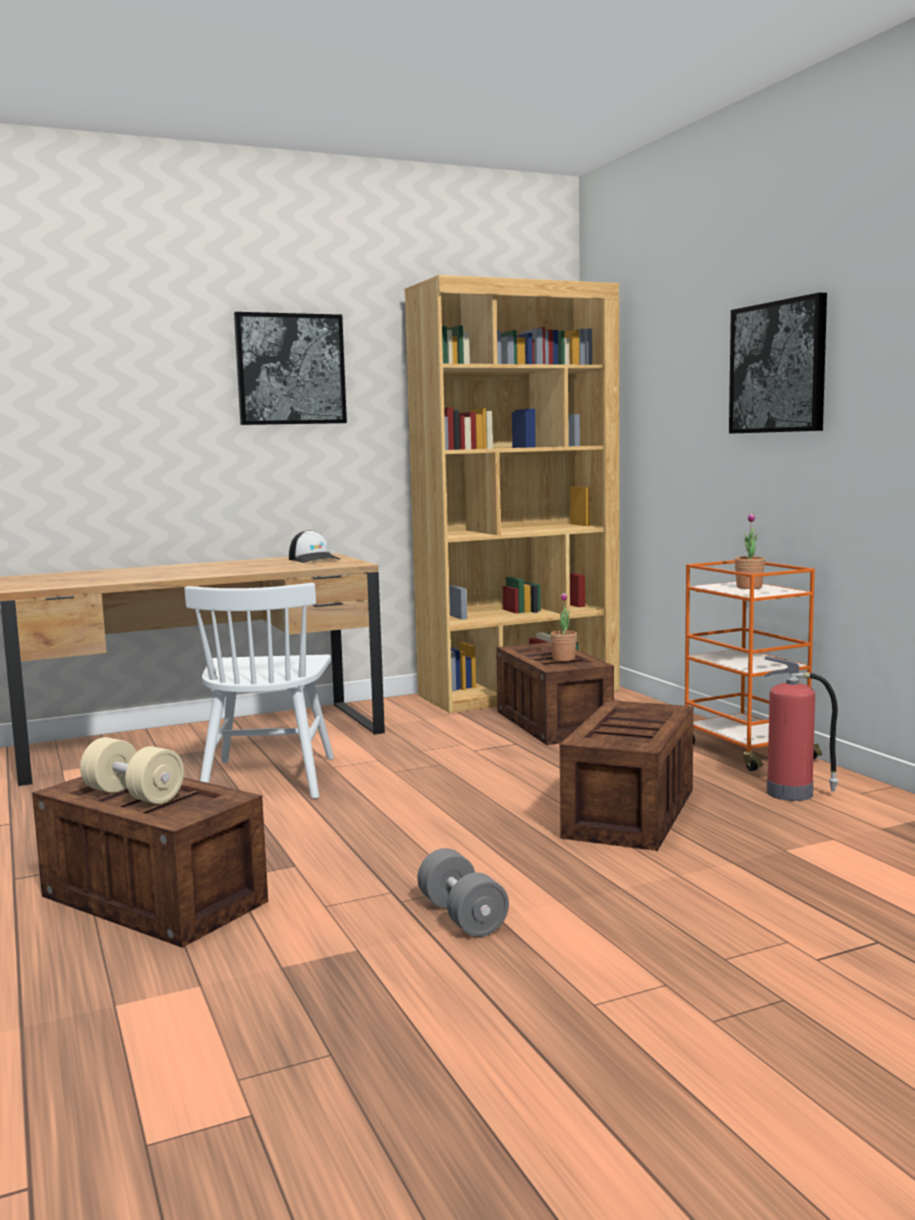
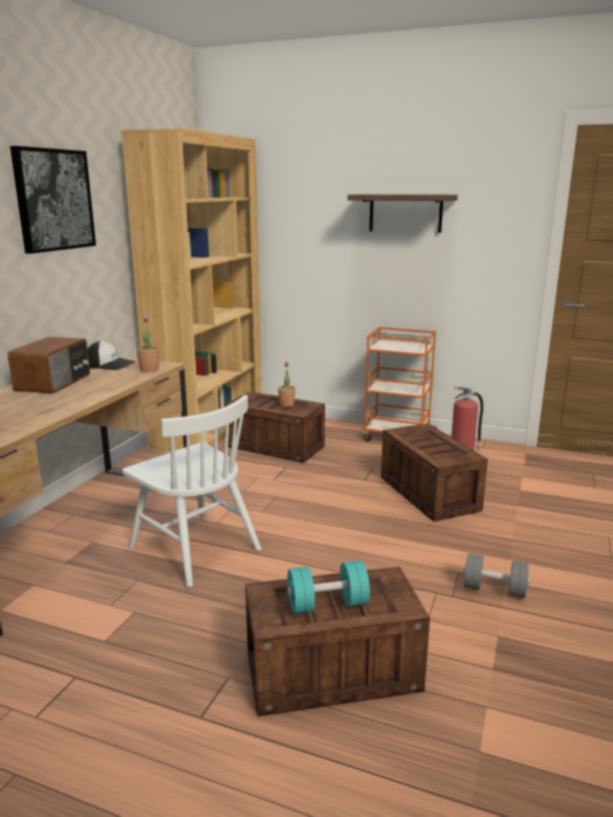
camera: 45 degrees left, 10 degrees up
beige dumbbell [80,737,184,804] -> turquoise dumbbell [287,561,370,614]
picture [729,293,827,434] -> shelf [347,194,458,233]
potted plant [735,513,765,589] -> potted plant moved to [137,315,159,372]
none -> radio [8,337,90,394]

